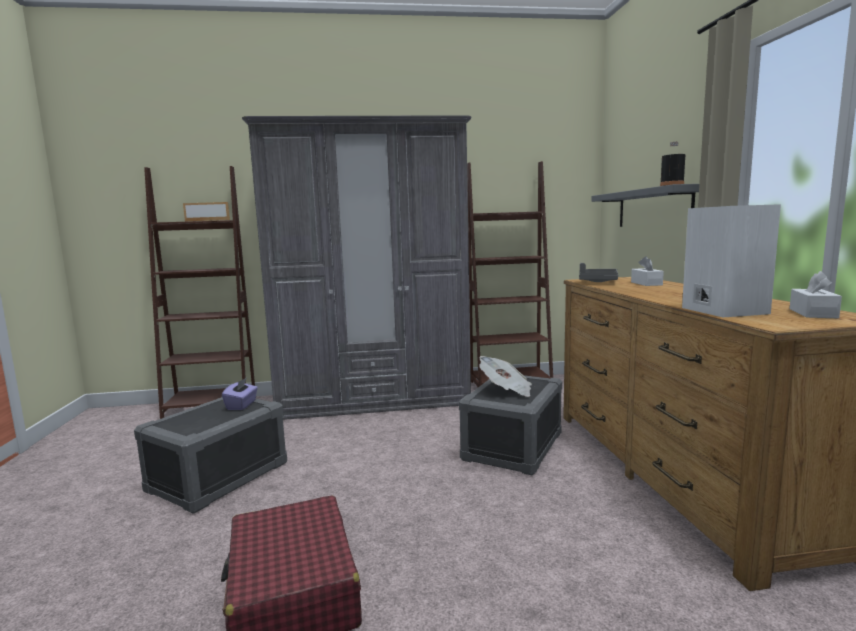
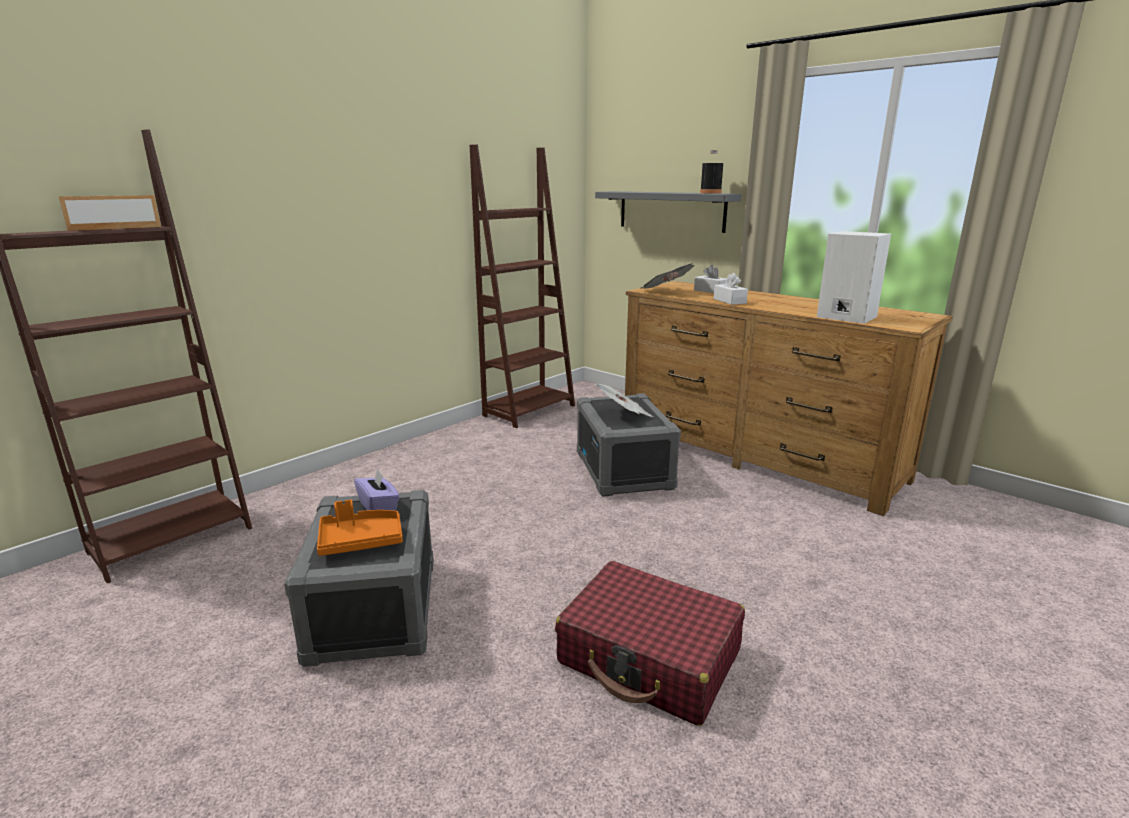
camera: 40 degrees left, 10 degrees up
grey wardrobe [242,115,471,420] -> none
grey tray [579,263,618,282] -> newspaper [641,263,695,289]
white tissue box [789,271,842,318] -> white tissue box moved to [714,273,748,305]
none -> orange tray [317,500,403,556]

